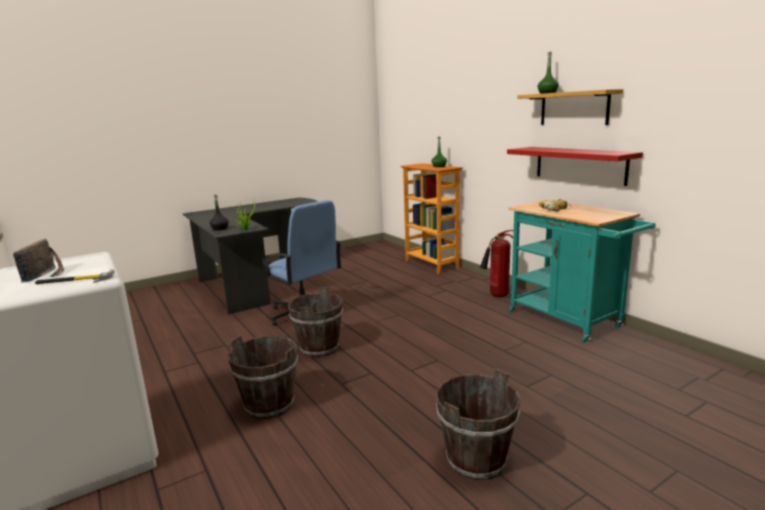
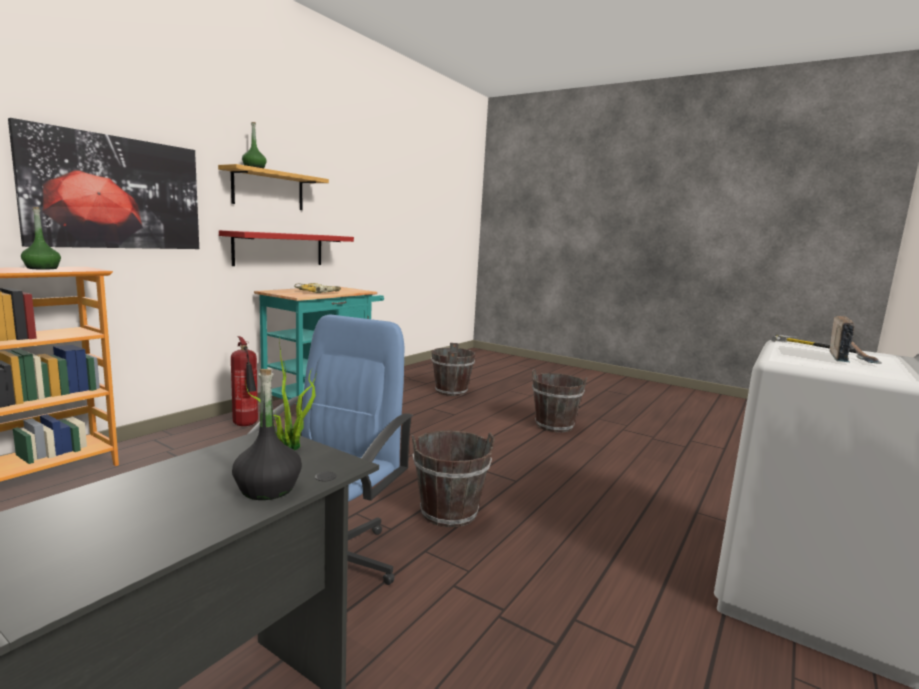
camera: 115 degrees left, 5 degrees down
radio [13,239,64,283] -> radio turned 150 degrees clockwise [830,315,882,364]
brown bucket [228,336,298,419] -> brown bucket moved to [431,343,475,396]
none -> picture [8,118,199,249]

